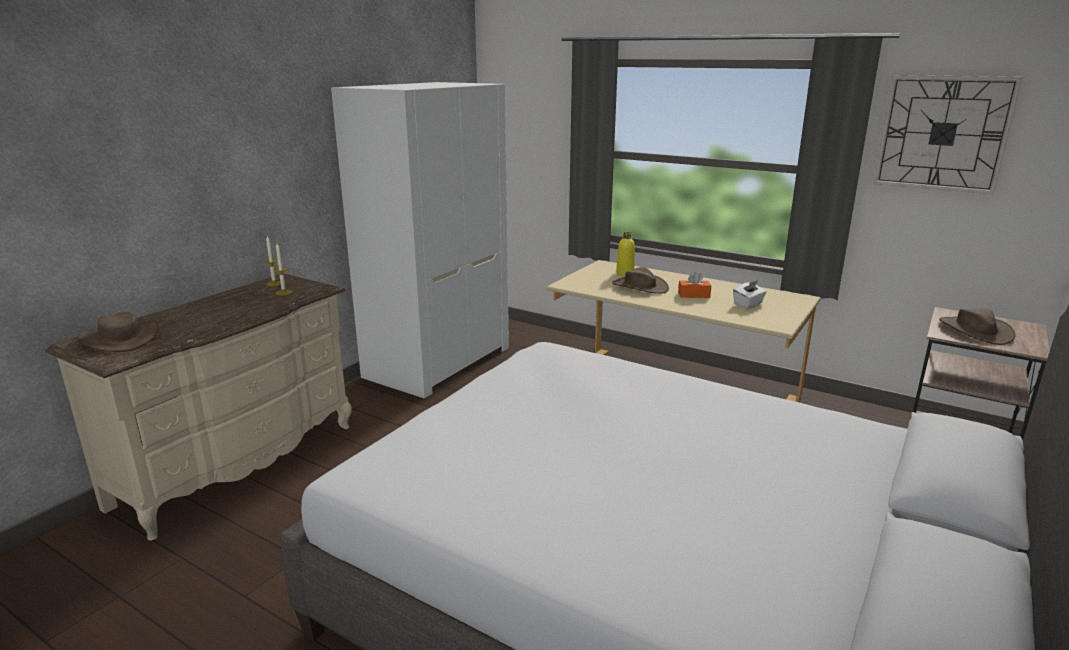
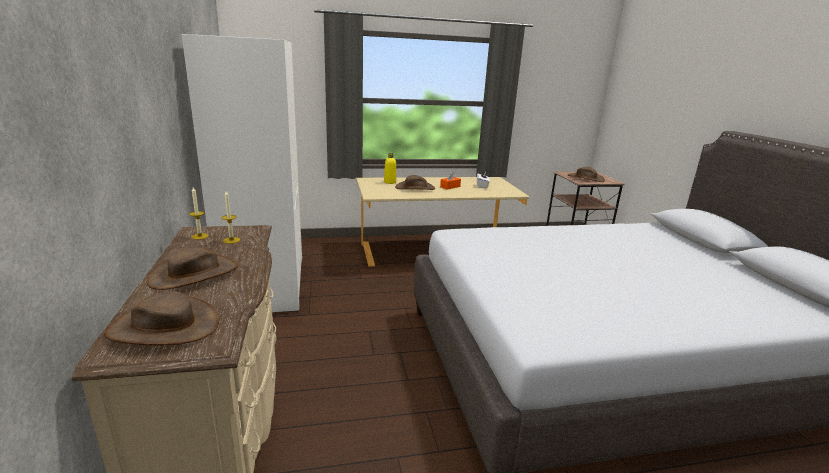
camera: 45 degrees left, 0 degrees up
wall clock [873,75,1022,195] -> none
none -> brown hat [147,247,238,290]

